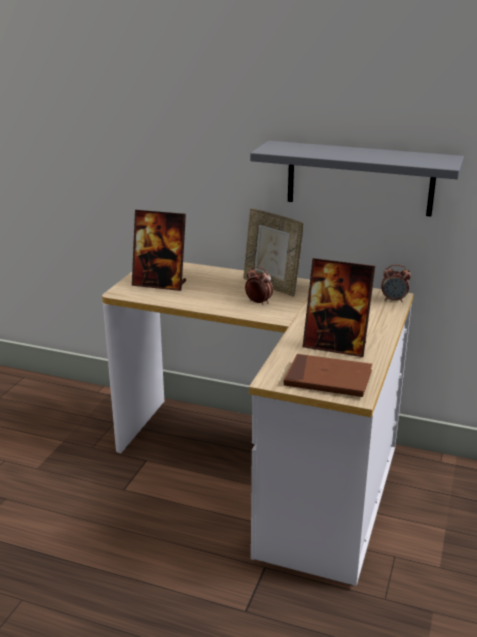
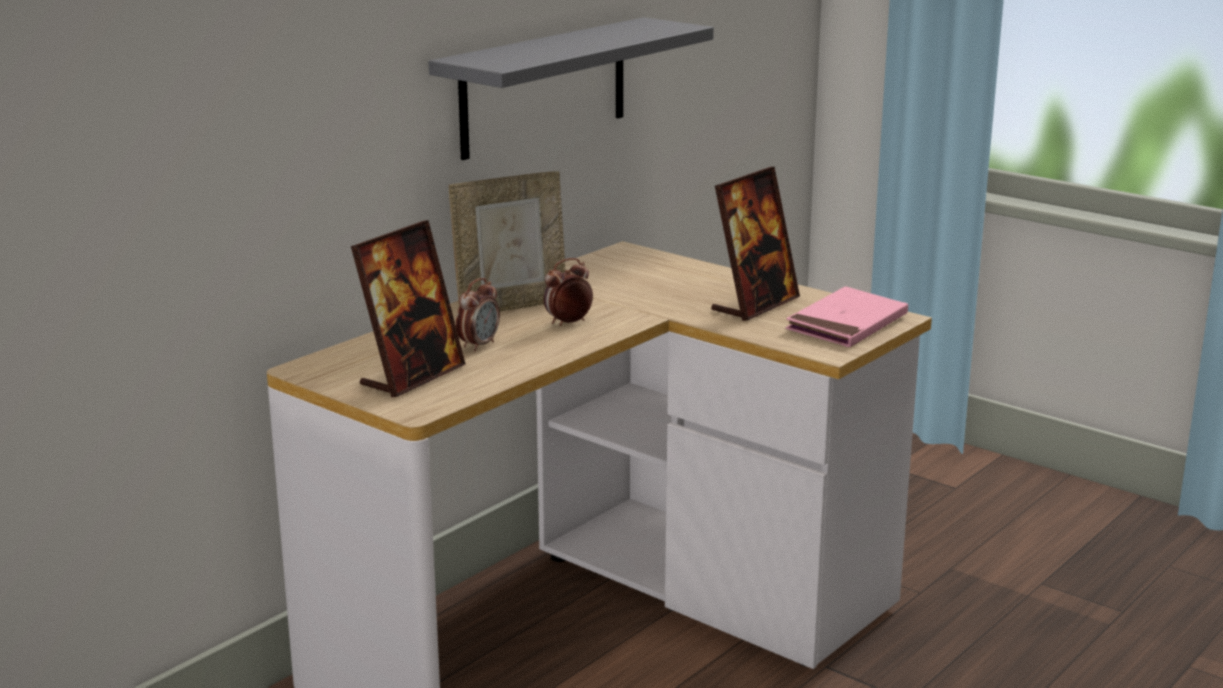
camera: 70 degrees left, 5 degrees down
brown book [284,354,372,397] -> pink book [786,286,908,347]
alarm clock [381,265,411,302] -> alarm clock moved to [456,278,500,351]

